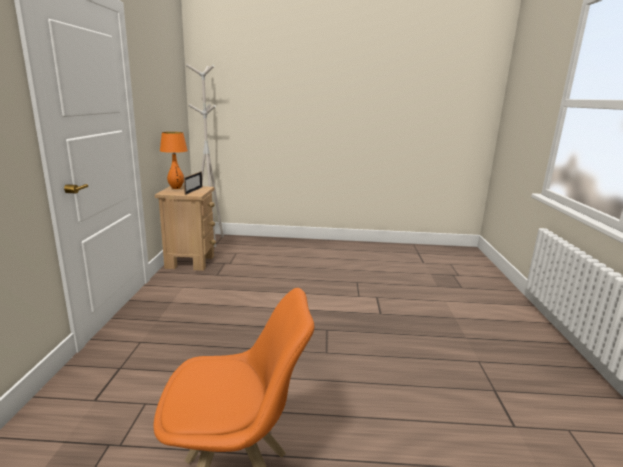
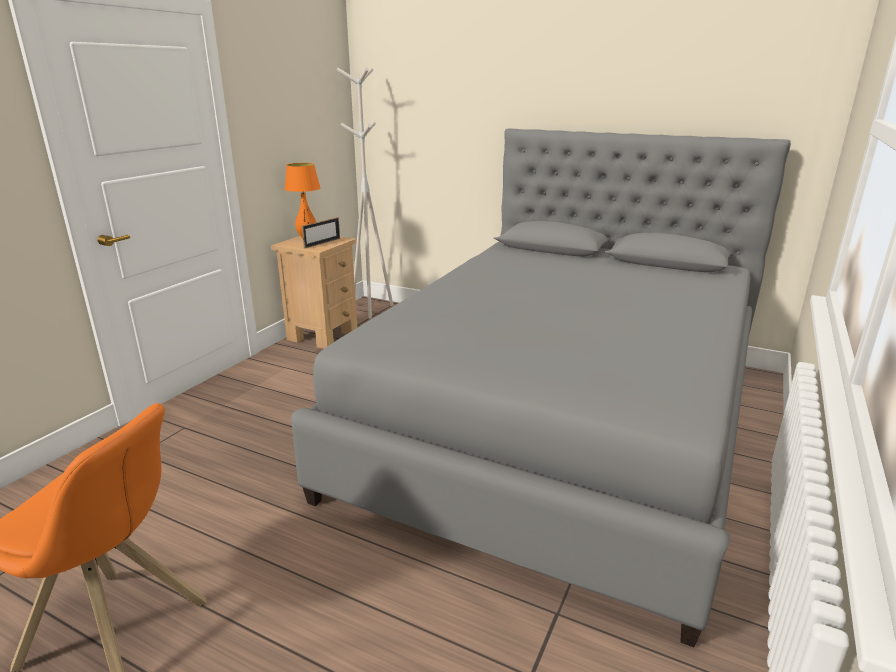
camera: 25 degrees right, 5 degrees up
none -> grey bed [291,128,791,647]

